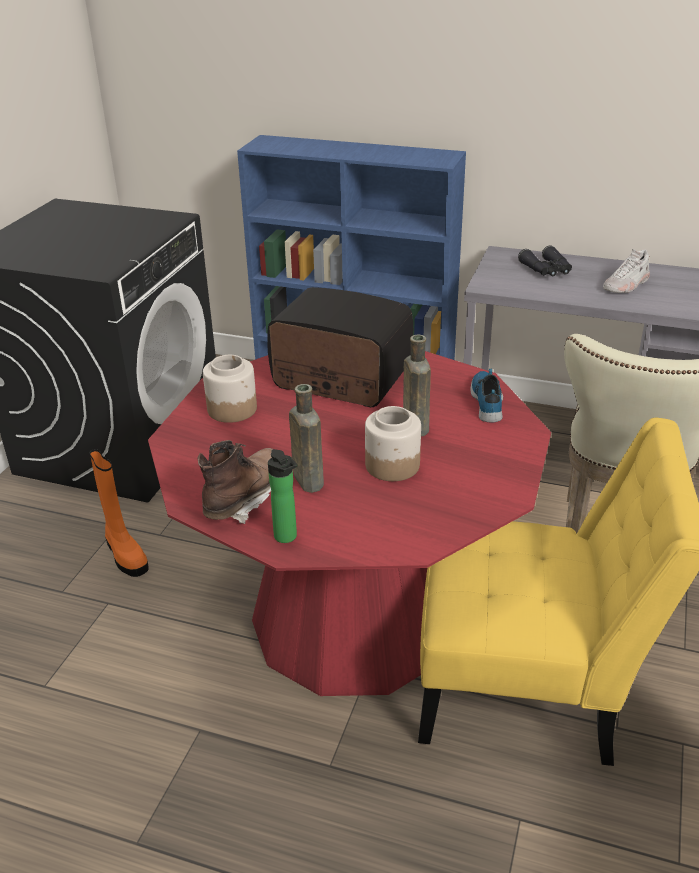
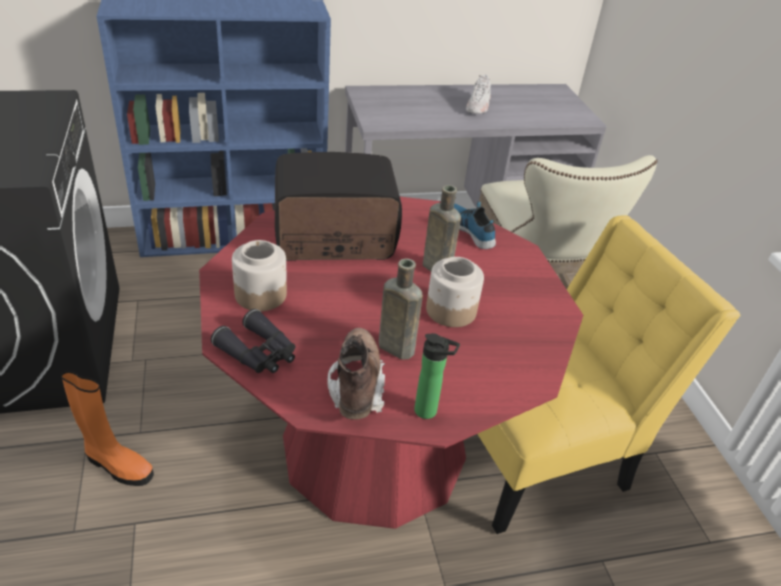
camera: 35 degrees left, 5 degrees up
black binoculars [518,245,572,276] -> black binoculars moved to [211,309,295,373]

